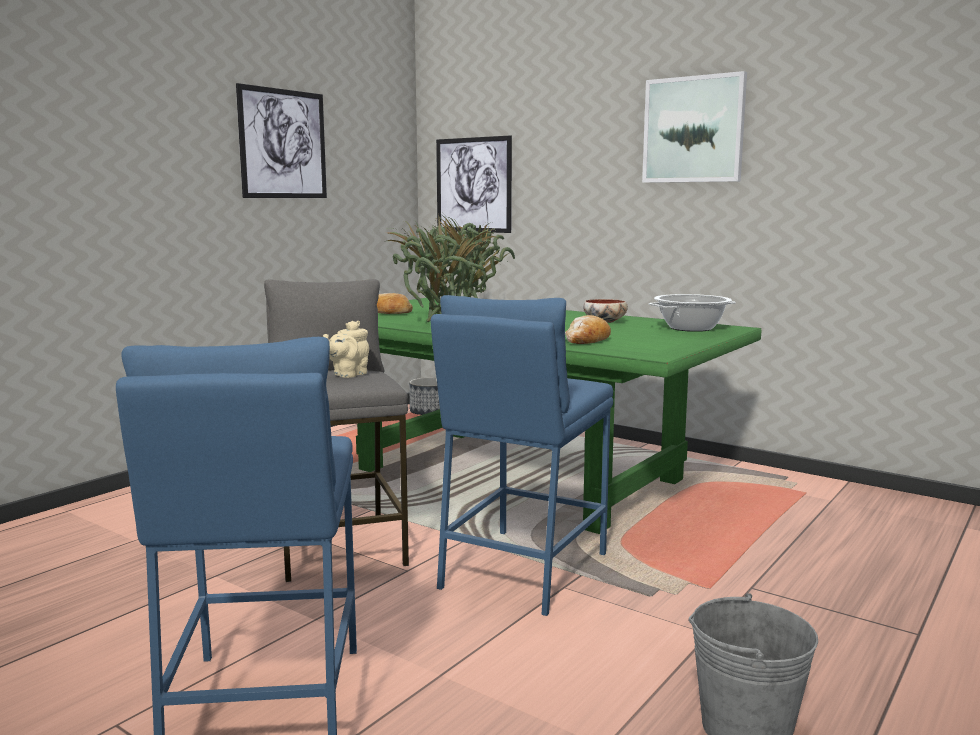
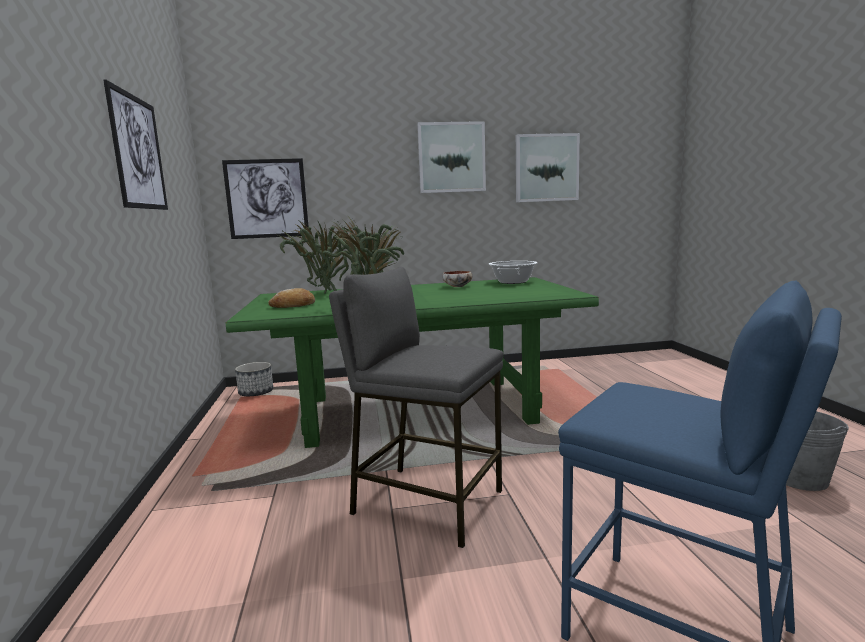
camera: 45 degrees left, 0 degrees up
beige teapot [323,321,369,378] -> none
blue stool [431,295,613,616] -> none
bread [565,315,611,344] -> none
none -> picture [516,133,580,202]

